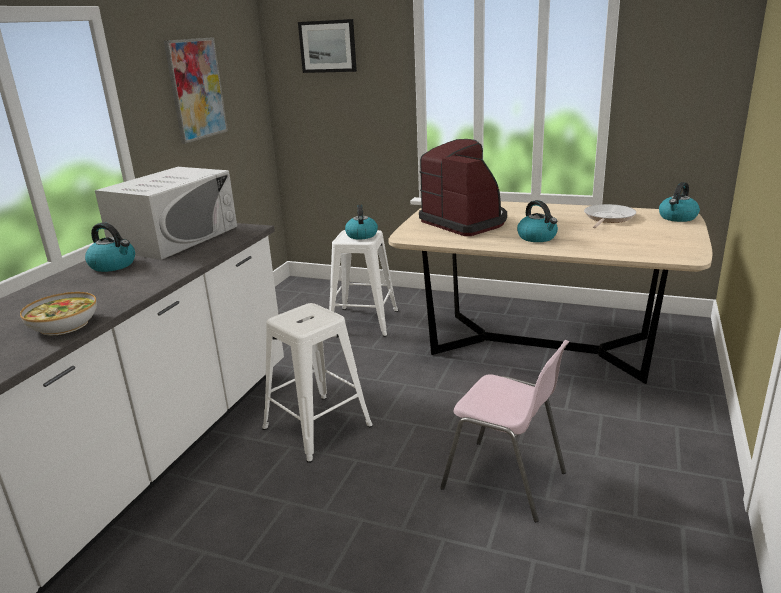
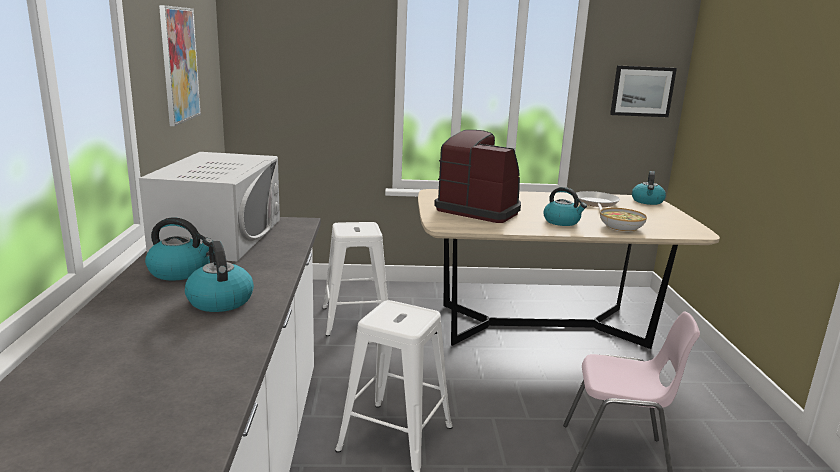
camera: 25 degrees left, 5 degrees down
bowl [20,292,97,336] -> bowl moved to [600,208,647,232]
picture [298,19,357,73] -> picture moved to [610,65,677,117]
kettle [345,205,378,240] -> kettle moved to [185,241,254,312]

